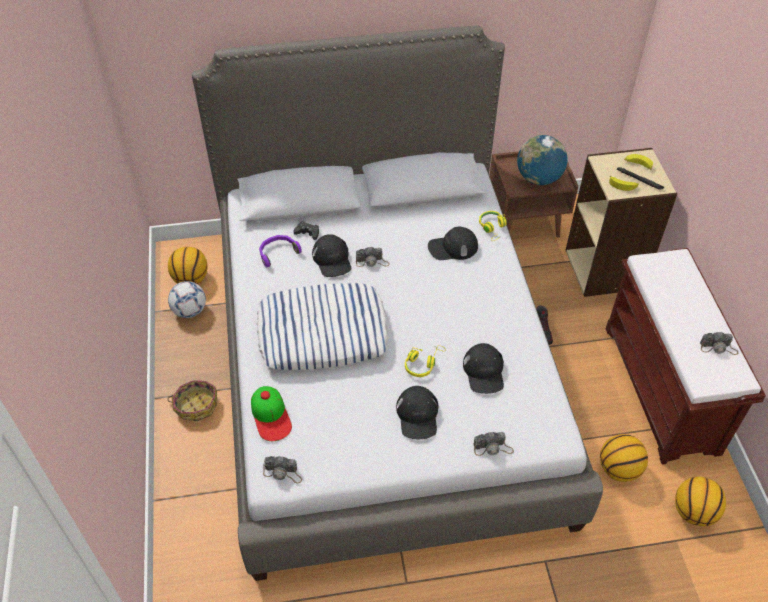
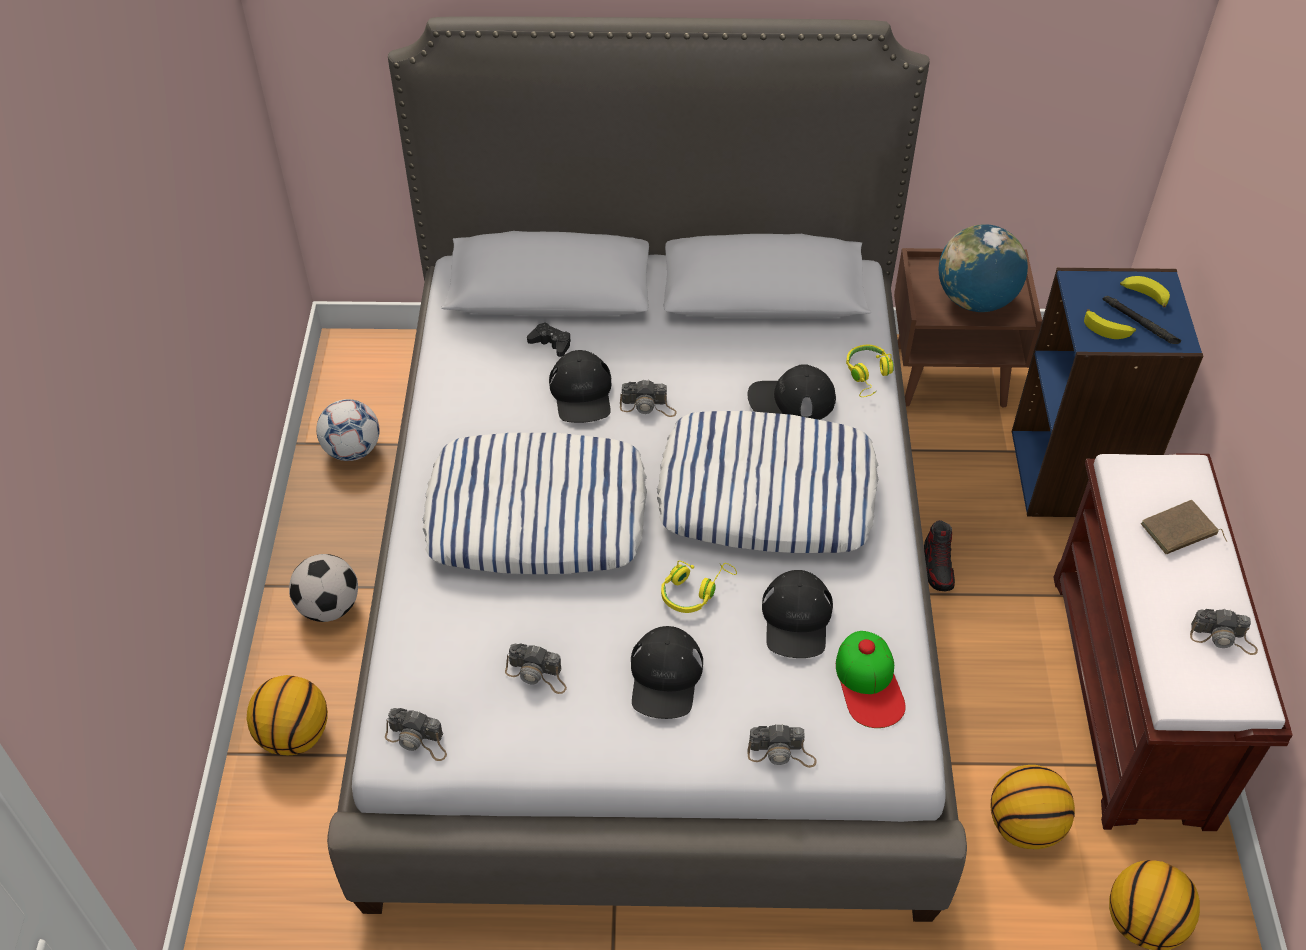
camera: 10 degrees right, 0 degrees up
basketball [168,247,208,284] -> basketball moved to [246,675,328,755]
basket [168,380,217,421] -> football [289,554,358,622]
cap [251,386,292,441] -> cap moved to [836,631,906,728]
purple headphones [259,235,302,267] -> none
beige bookcase [565,148,677,297] -> blue bookcase [1012,268,1203,517]
none -> camera [505,643,567,694]
none -> pillow [657,411,878,553]
none -> brown book [1141,500,1227,554]

